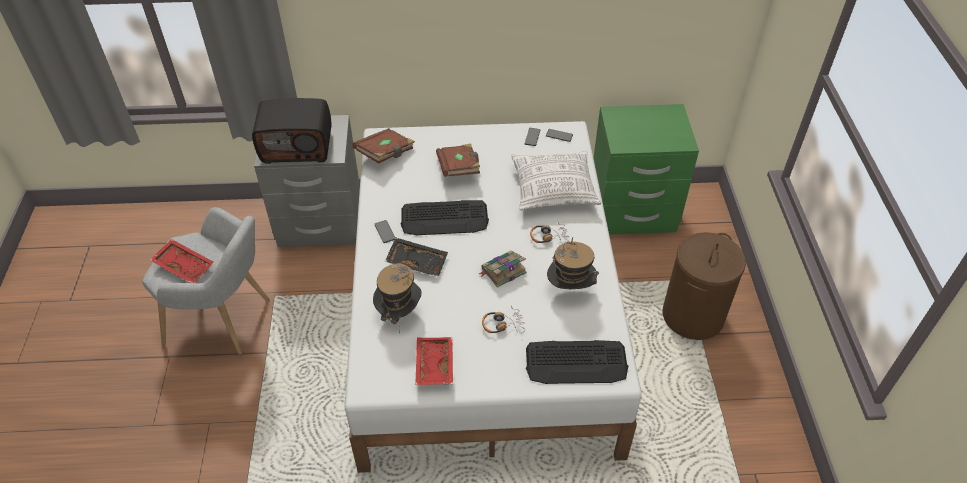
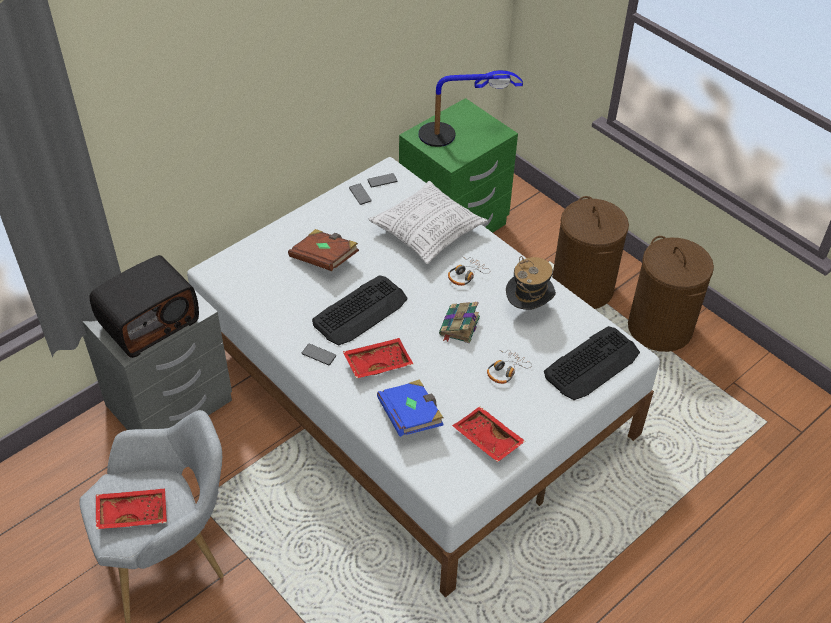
camera: 40 degrees left, 0 degrees up
brown book [353,128,415,164] -> none
hat [373,263,422,333] -> blue book [377,379,443,437]
black tray [385,238,448,277] -> red tray [343,338,413,379]
none -> table lamp [419,70,523,147]
none -> brown laundry basket [628,236,714,352]

